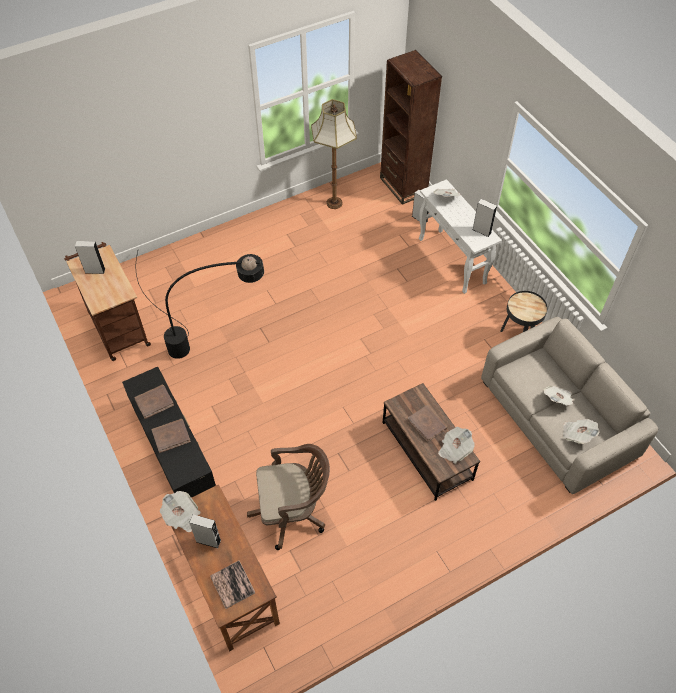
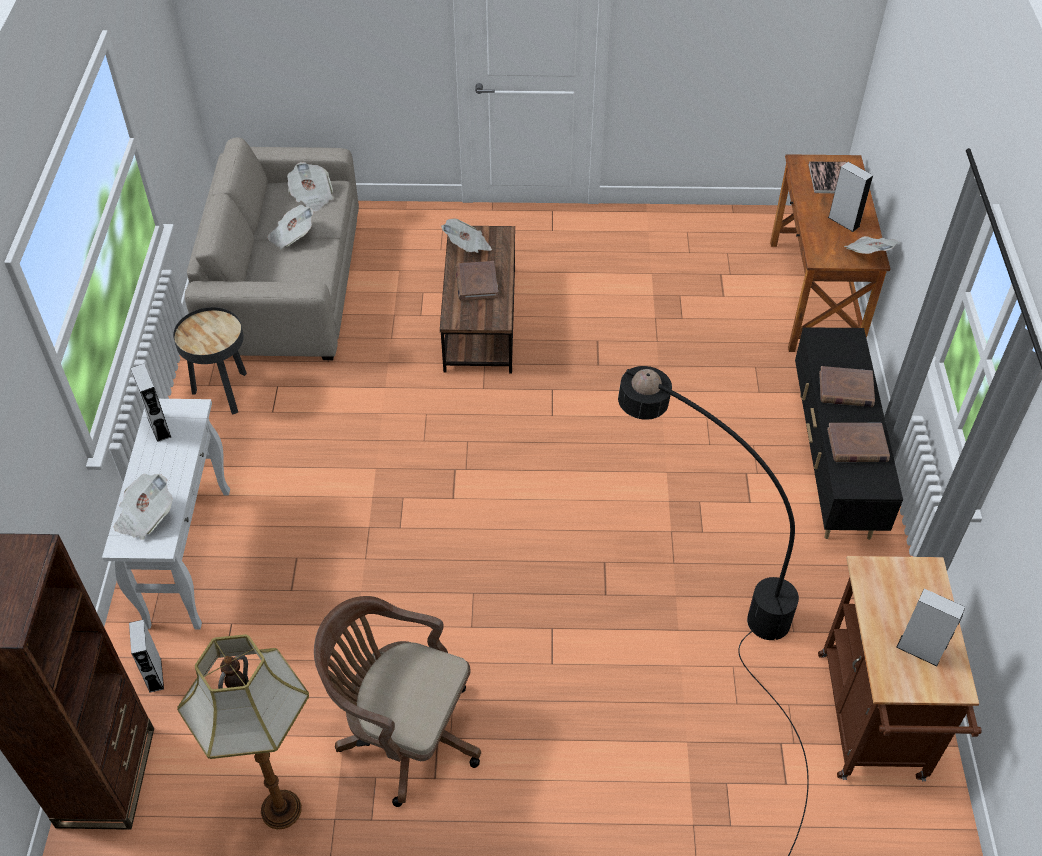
camera: 150 degrees left, 5 degrees down
brown office chair [247,444,330,550] -> brown office chair moved to [314,596,481,807]

